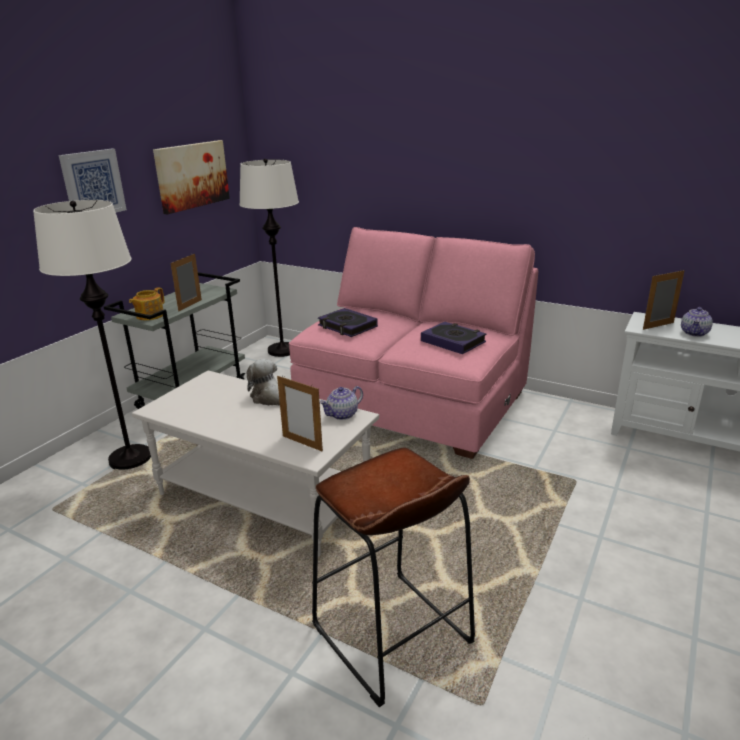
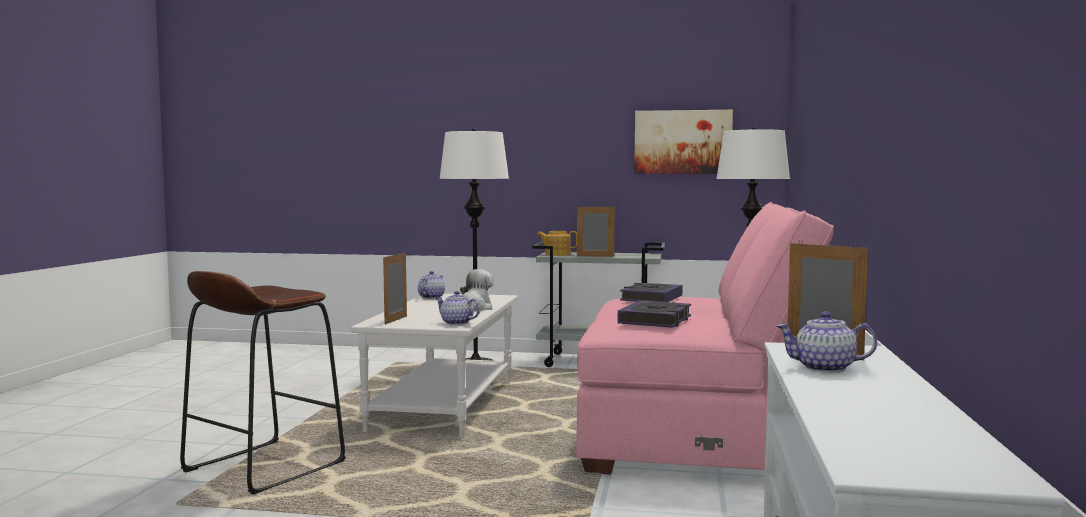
camera: 70 degrees right, 20 degrees down
picture [59,149,127,212] -> none
none -> teapot [418,271,445,299]

